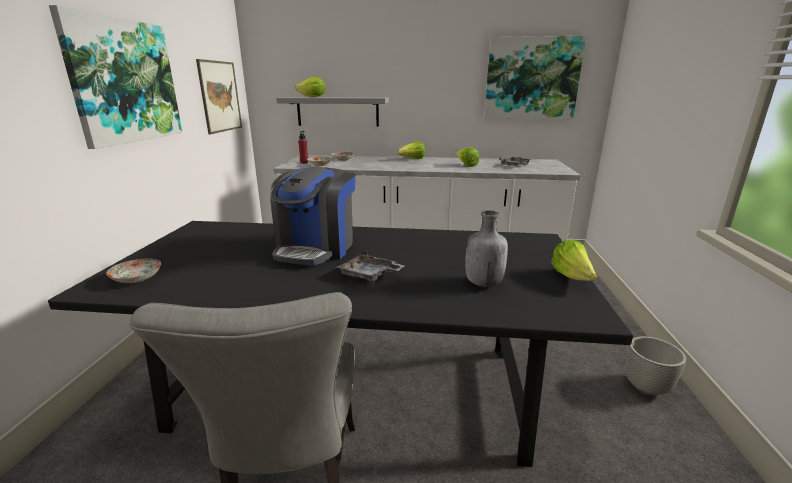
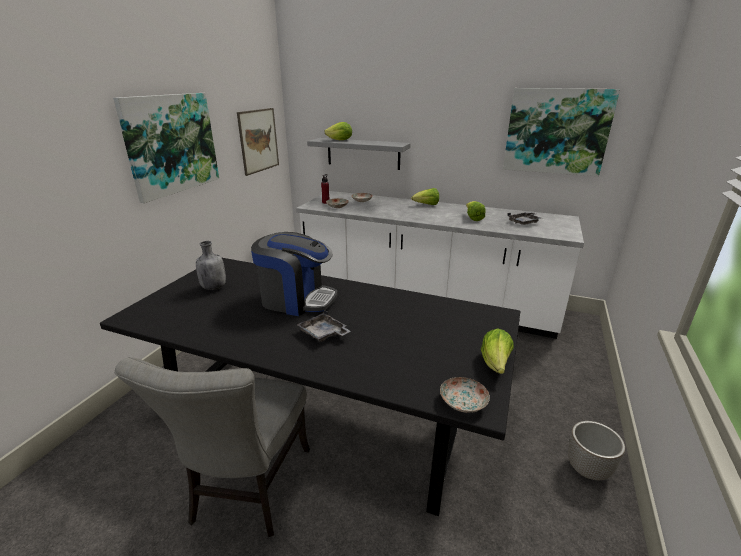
camera: 15 degrees right, 5 degrees up
plate [106,258,161,283] -> plate moved to [440,377,490,413]
coffee machine [270,167,356,266] -> coffee machine turned 105 degrees counterclockwise [251,232,338,316]
grey bottle [465,210,508,287] -> grey bottle moved to [196,241,226,290]

